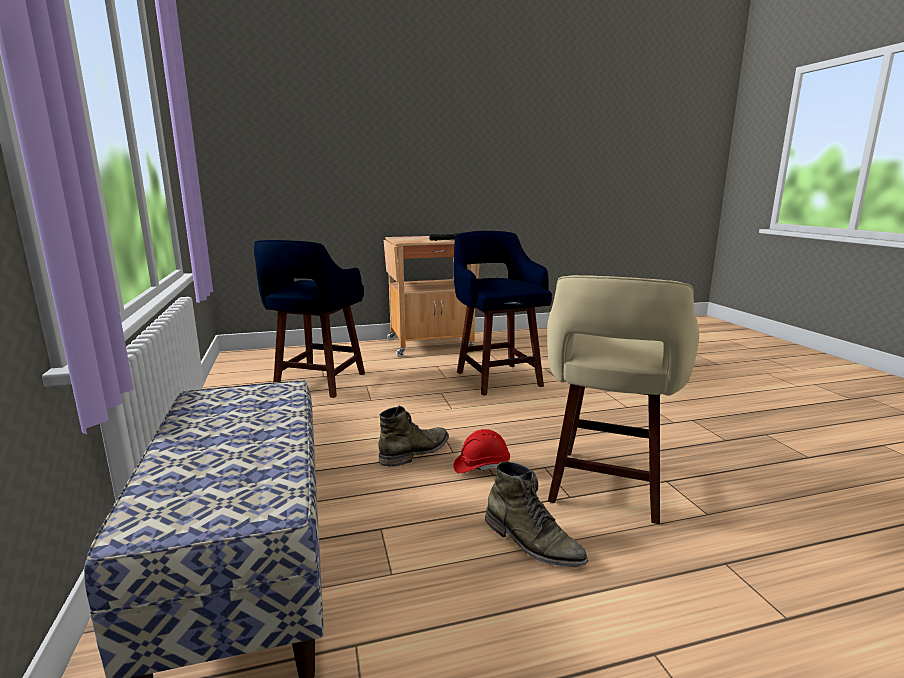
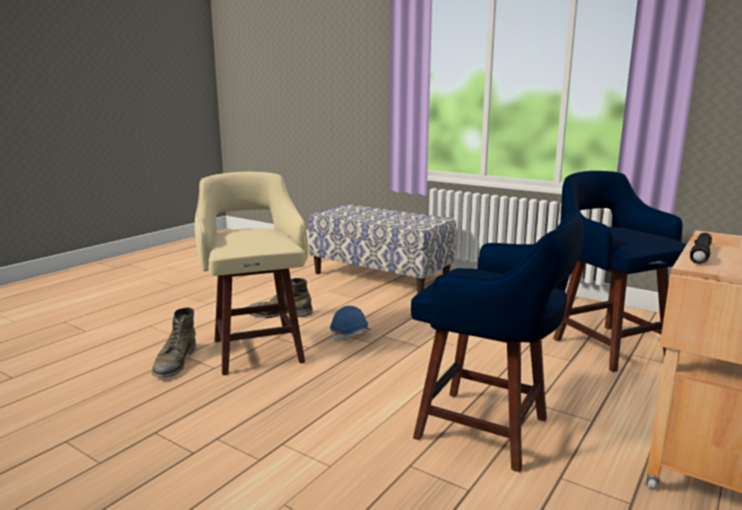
camera: 140 degrees right, 0 degrees up
green boot [378,406,449,467] -> green boot moved to [152,307,196,378]
red hard hat [453,429,510,473] -> blue hard hat [330,306,371,342]

